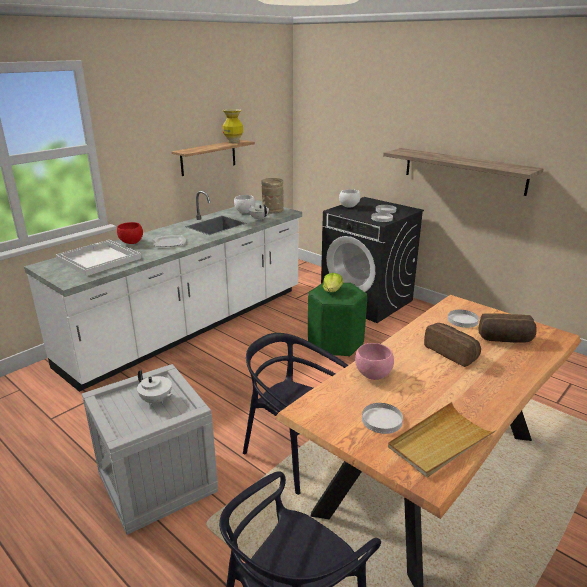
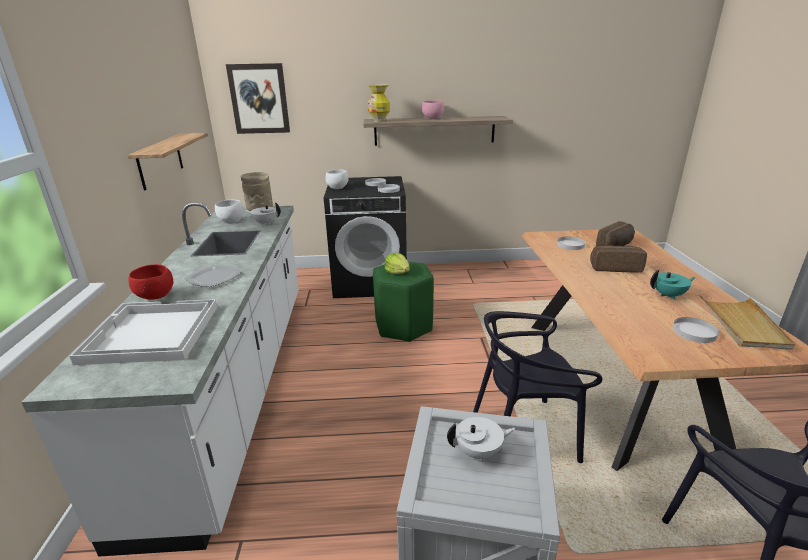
camera: 45 degrees left, 0 degrees up
vase [222,109,243,143] -> vase moved to [368,84,390,122]
pink bowl [355,343,394,380] -> pink bowl moved to [422,100,444,119]
none -> picture [226,63,290,134]
none -> turquoise teapot [650,270,696,300]

